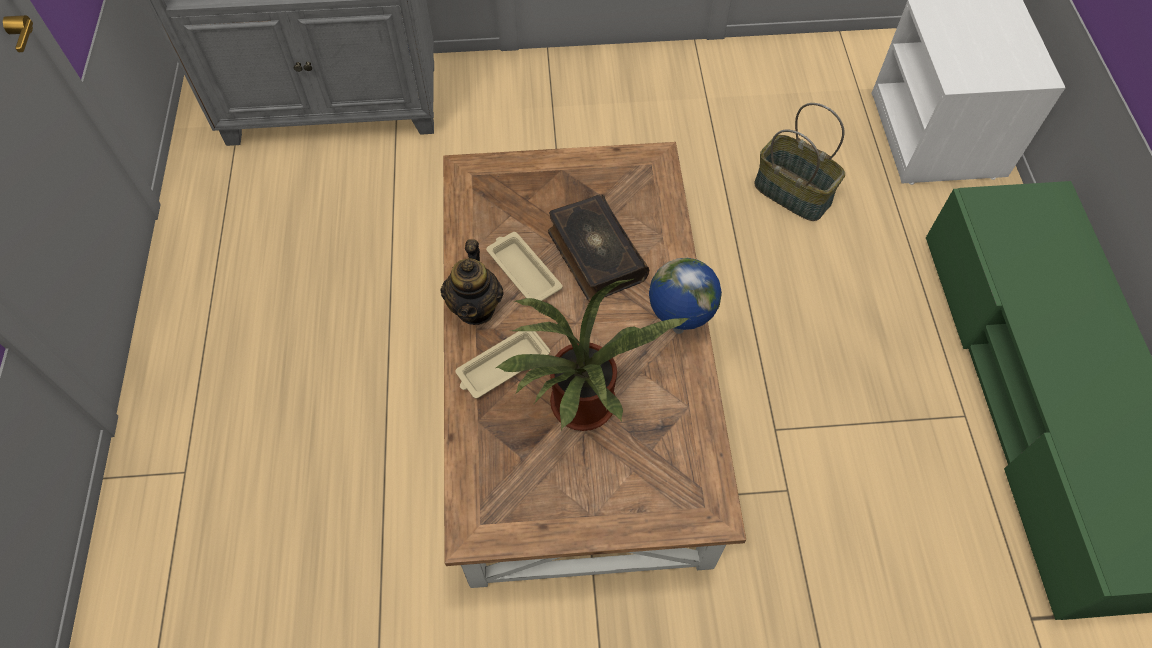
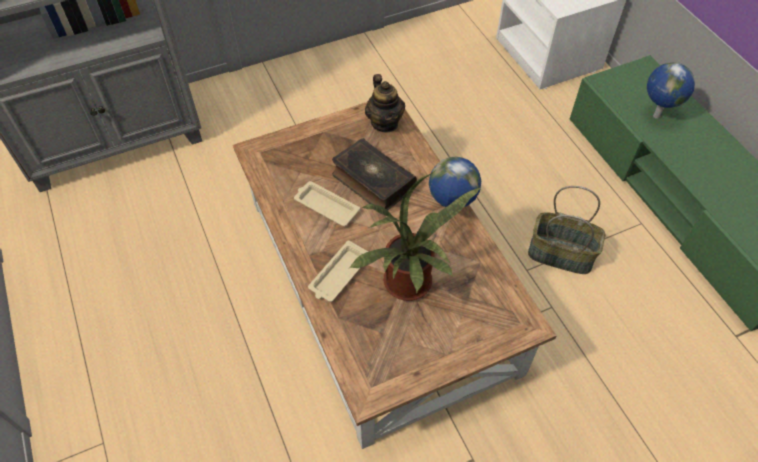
camera: 20 degrees left, 5 degrees down
teapot [441,239,504,325] -> teapot moved to [365,74,405,133]
basket [754,103,845,221] -> basket moved to [528,186,605,274]
none -> globe [647,62,695,119]

